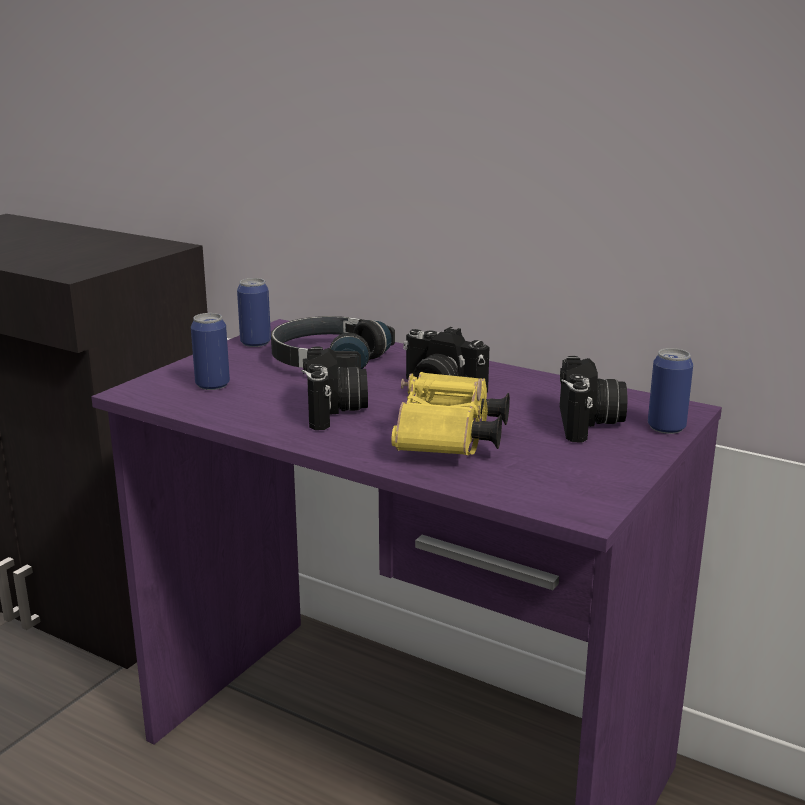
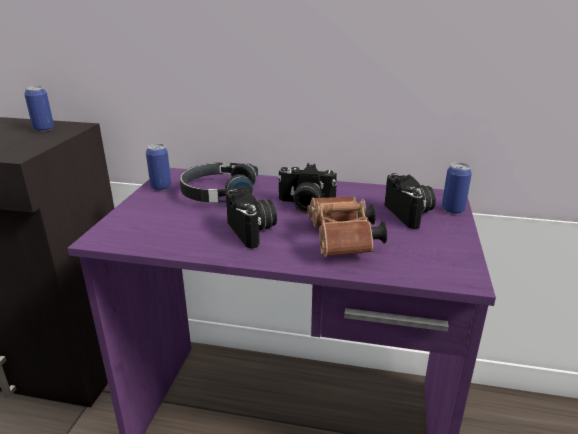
camera: 20 degrees left, 5 degrees up
can [191,313,230,390] -> can moved to [24,86,54,131]
yellow binoculars [391,372,510,456] -> brown binoculars [307,197,387,257]

